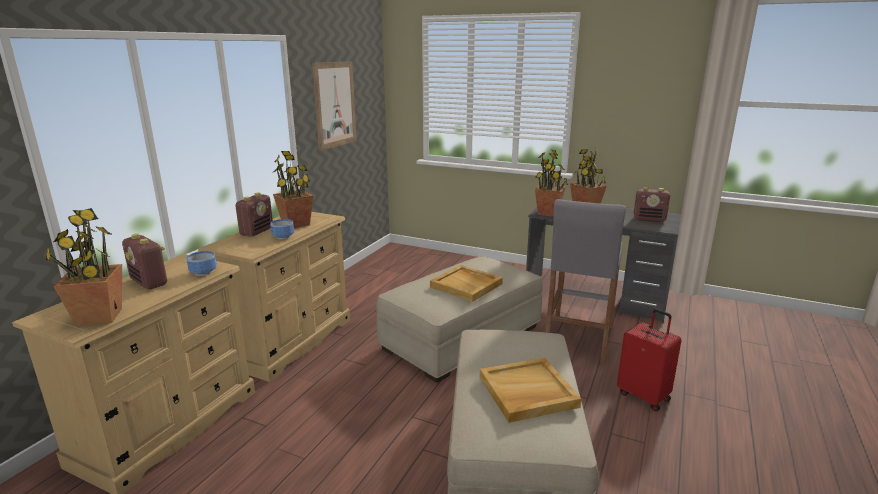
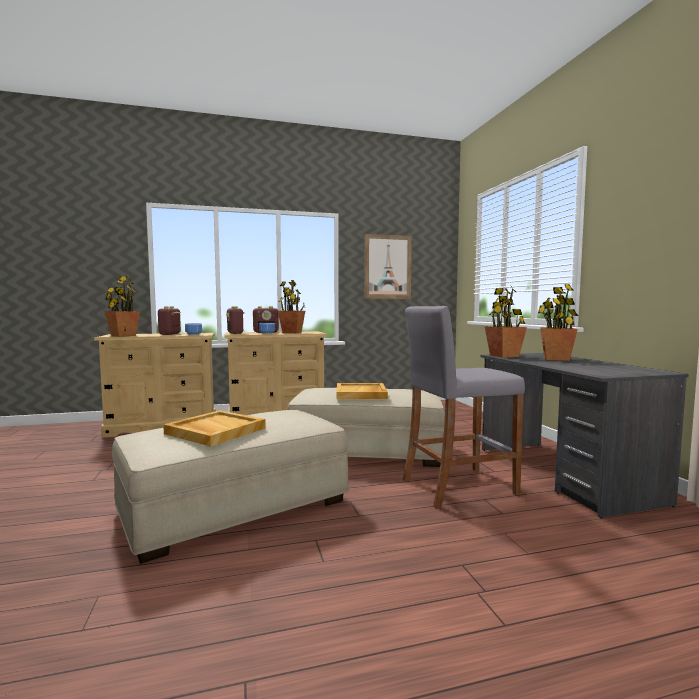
camera: 50 degrees right, 15 degrees down
red suitcase [617,309,682,411] -> none
radio [633,187,670,222] -> radio moved to [226,306,245,334]

